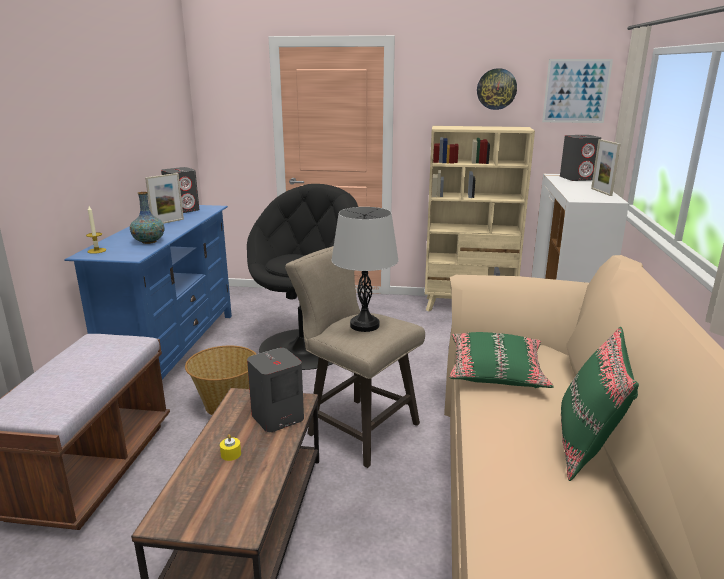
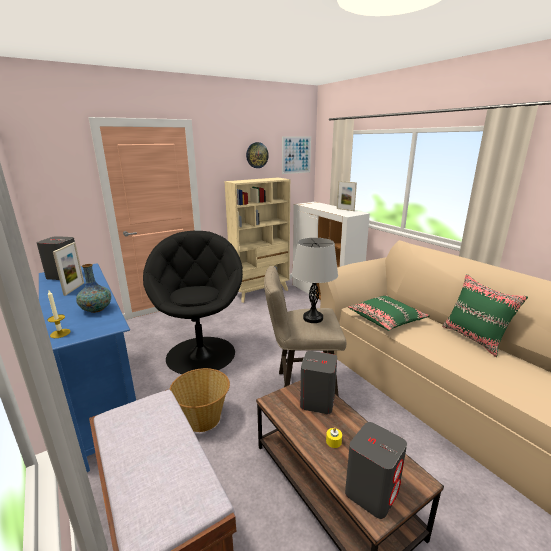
camera: 40 degrees left, 0 degrees up
grey speaker [560,135,601,181] -> grey speaker moved to [345,422,407,519]

